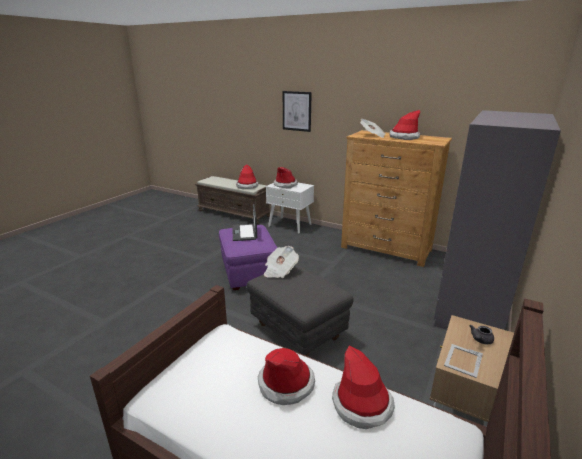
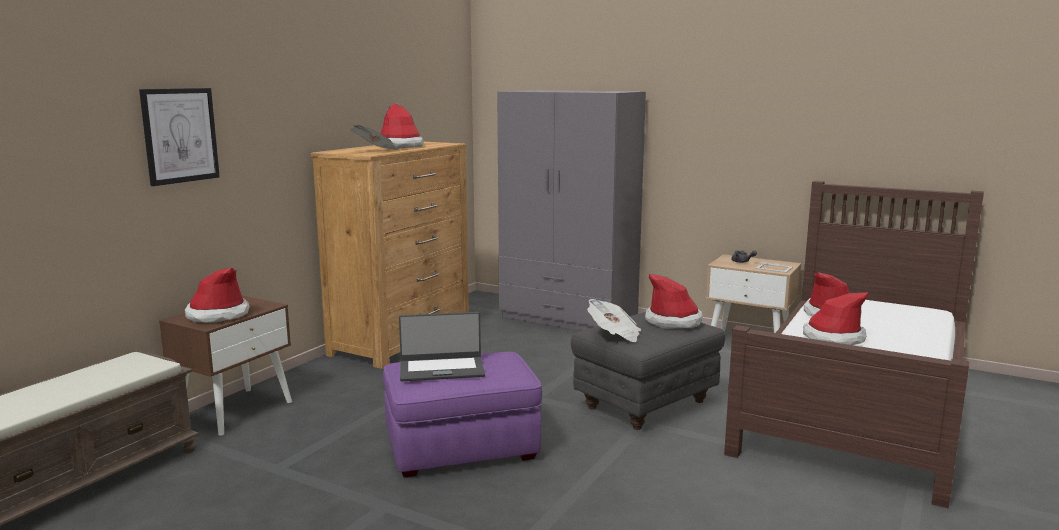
camera: 90 degrees left, 10 degrees down
hat [236,164,259,189] -> hat moved to [645,274,703,329]
white nightstand [266,183,314,233] -> brown nightstand [159,296,292,436]

